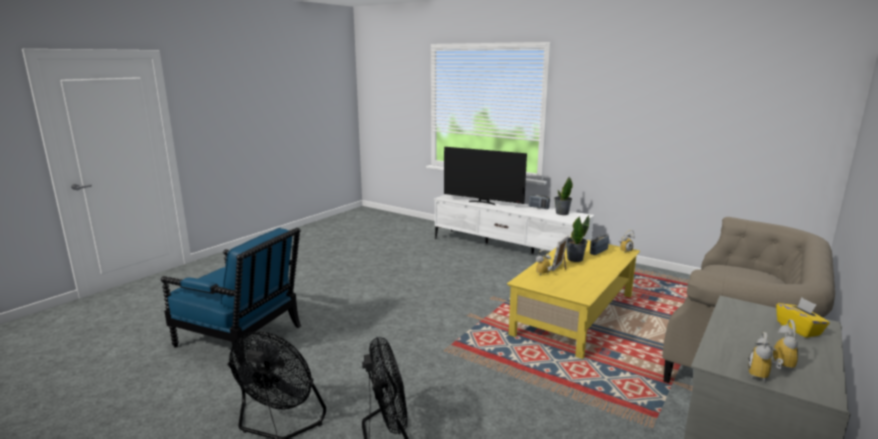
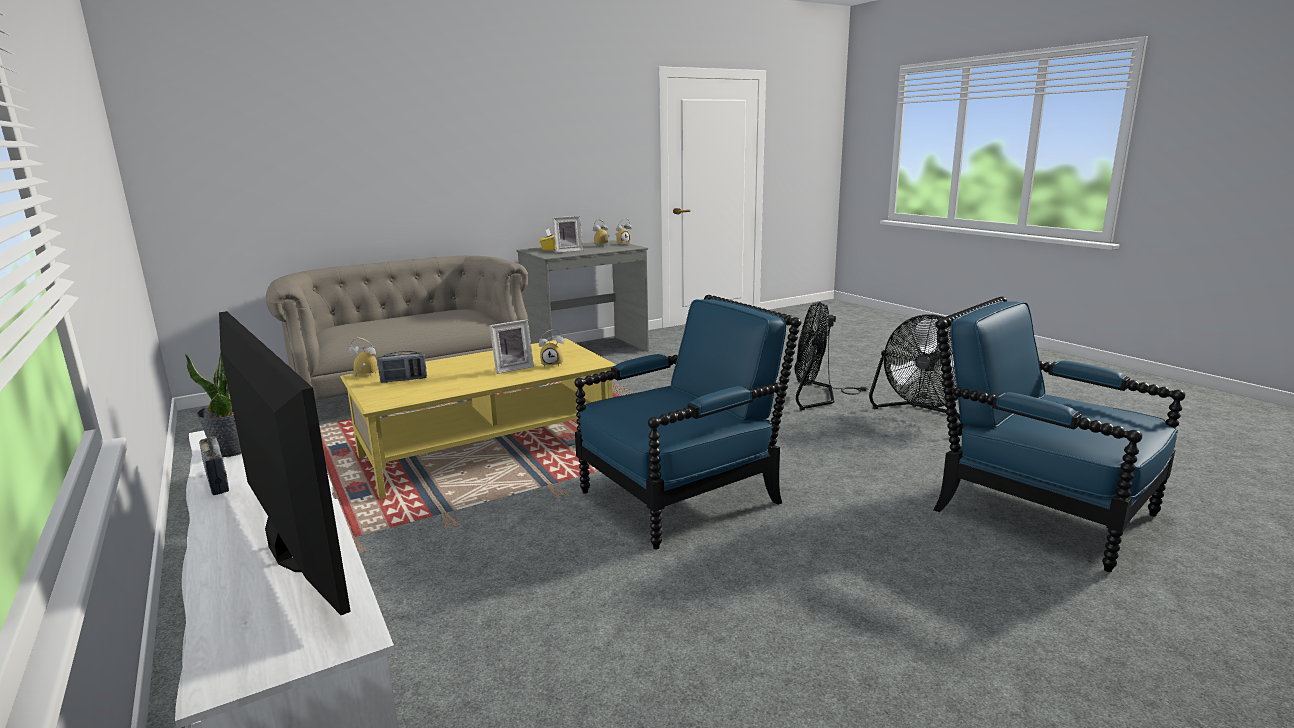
camera: 155 degrees left, 0 degrees up
potted plant [566,215,589,262] -> none
none -> picture frame [552,216,583,253]
none -> blue armchair [574,295,801,549]

